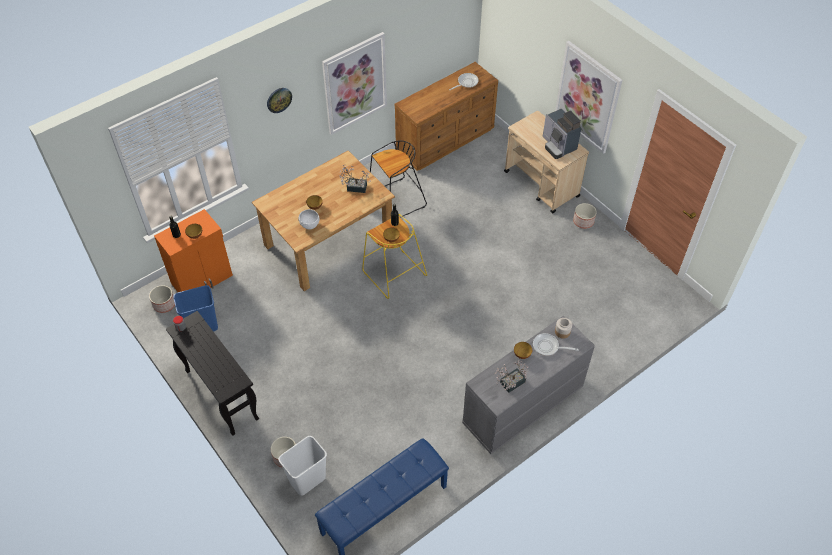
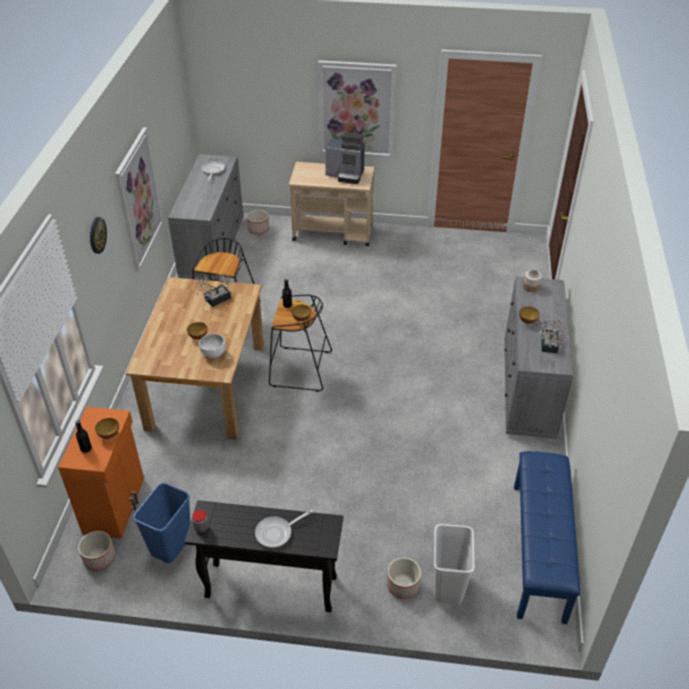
camera: 45 degrees left, 10 degrees down
yellow stool [362,214,427,299] -> black stool [269,295,332,392]
brown dresser [395,62,498,171] -> grey dresser [168,154,243,281]
frying pan [533,333,579,356] -> frying pan moved to [255,510,313,548]
planter [573,203,597,229] -> planter moved to [247,210,269,235]

